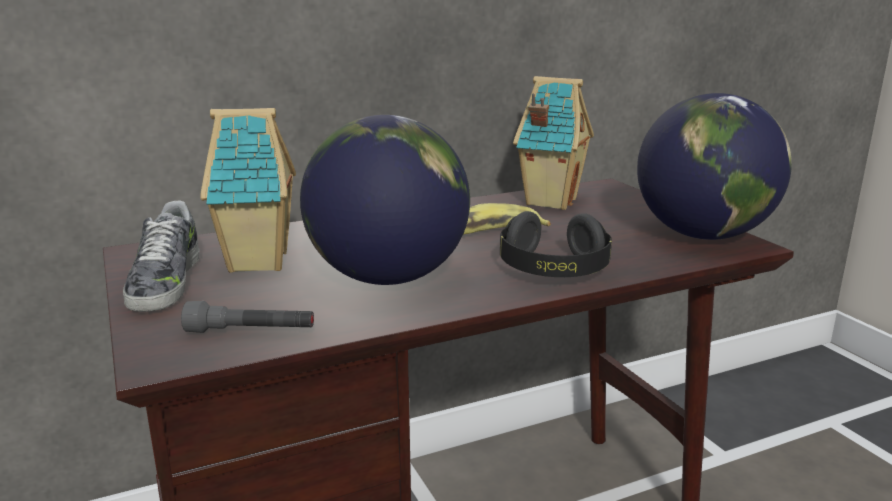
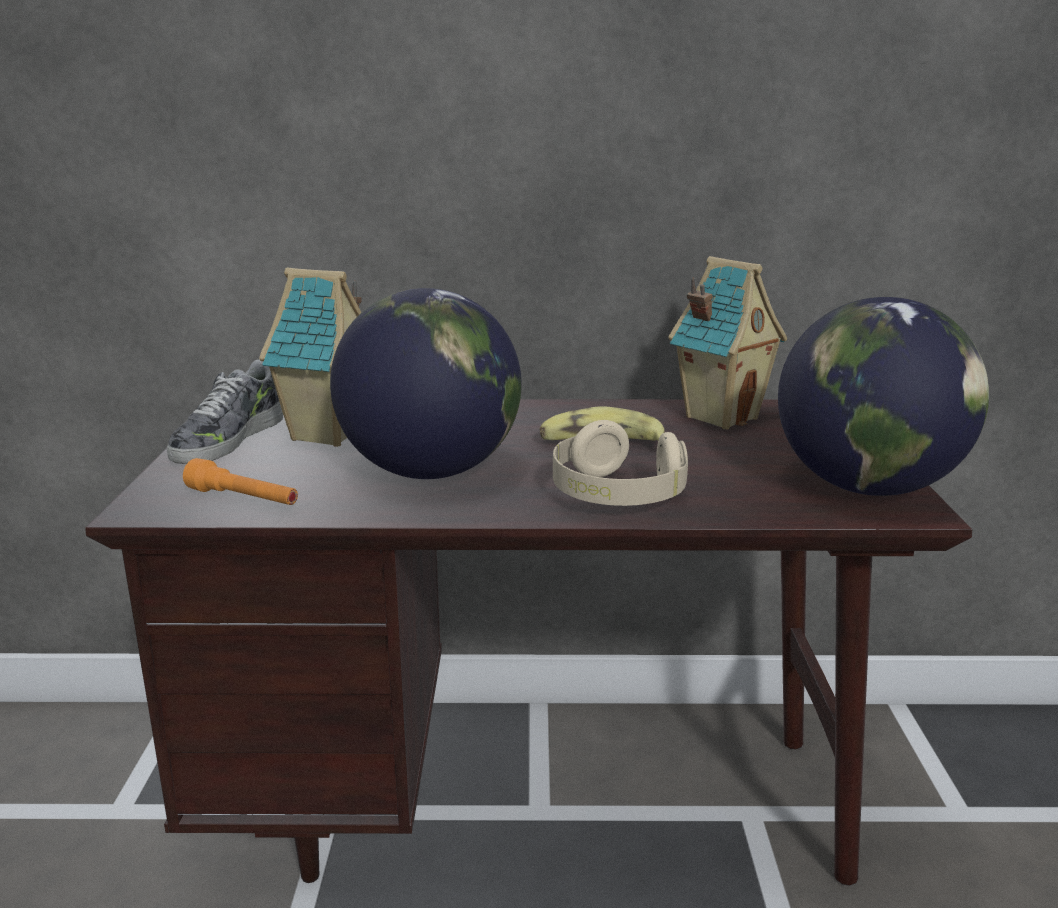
camera: 25 degrees right, 0 degrees up
grey flashlight [181,301,314,333] -> orange flashlight [183,458,298,505]
black headphones [500,211,612,277] -> beige headphones [553,420,688,506]

